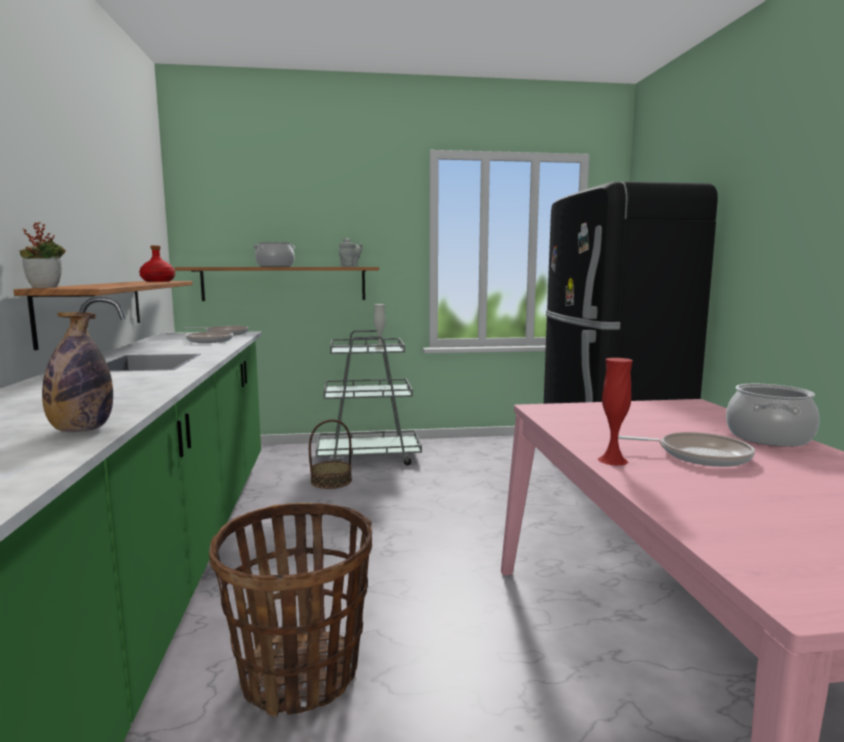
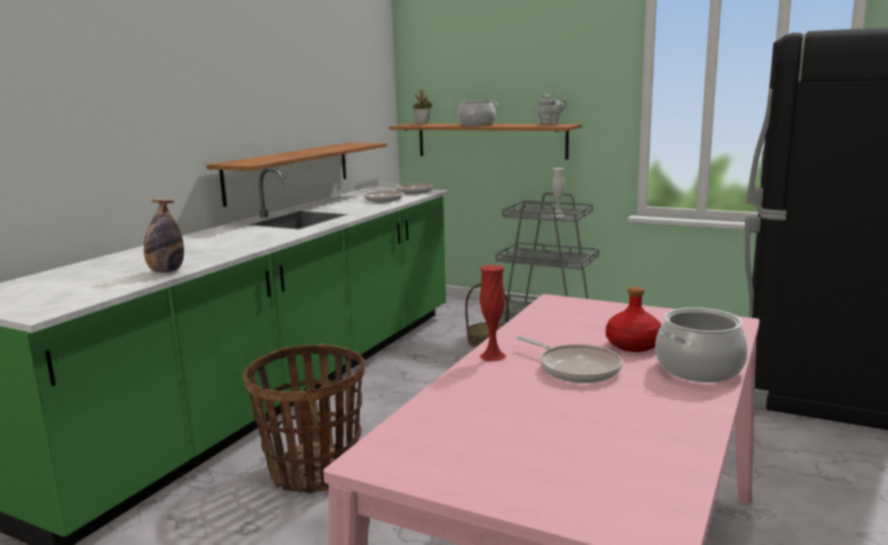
camera: 35 degrees right, 5 degrees up
potted plant [19,222,66,288] -> potted plant moved to [413,89,433,124]
red bottle [139,245,175,282] -> red bottle moved to [606,286,661,352]

